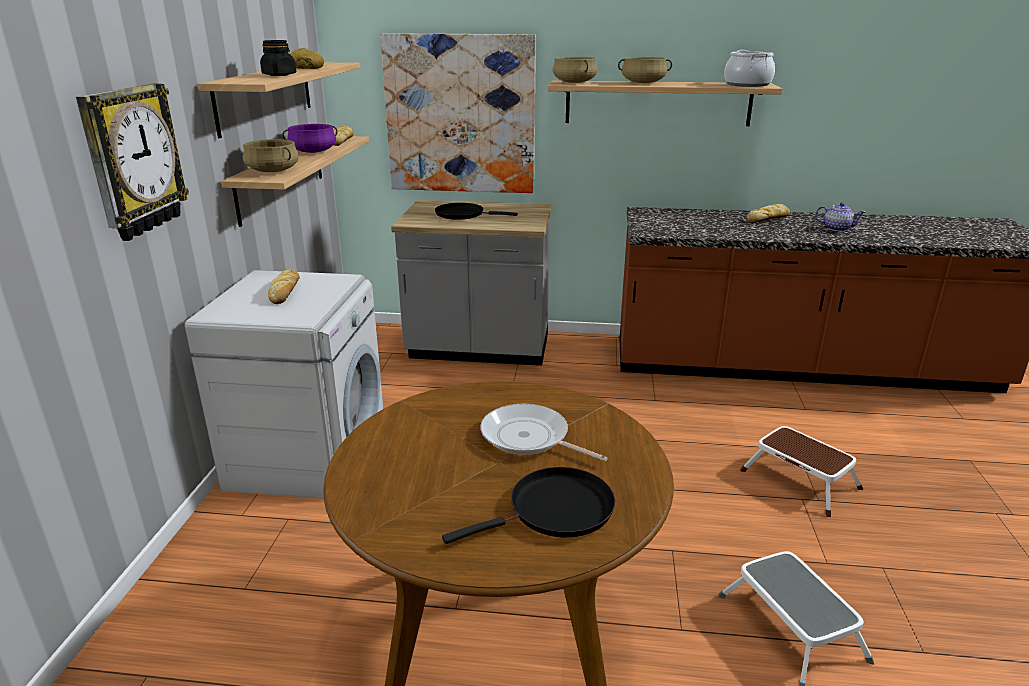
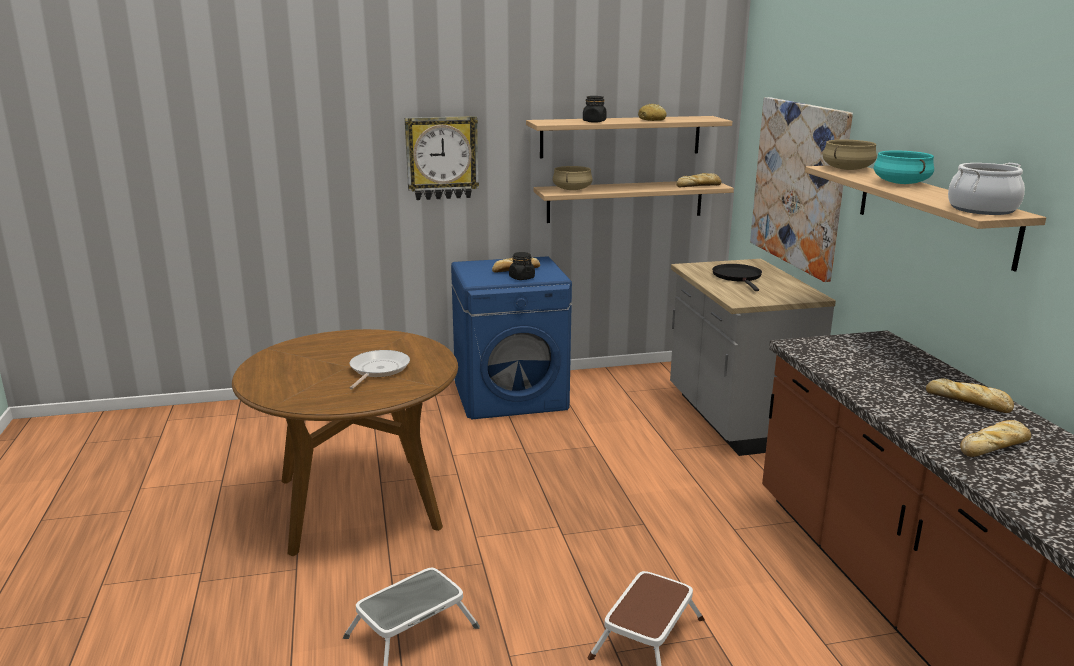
camera: 70 degrees right, 5 degrees down
white washing machine [185,270,384,499] -> blue washing machine [451,256,572,420]
purple cooking pot [282,124,338,153] -> none
black frying pan [442,467,615,544] -> none
beige cooking pot [618,57,672,83] -> turquoise cooking pot [874,150,934,184]
teapot [815,202,866,231] -> bread [960,420,1031,457]
none -> black jar [509,252,535,280]

